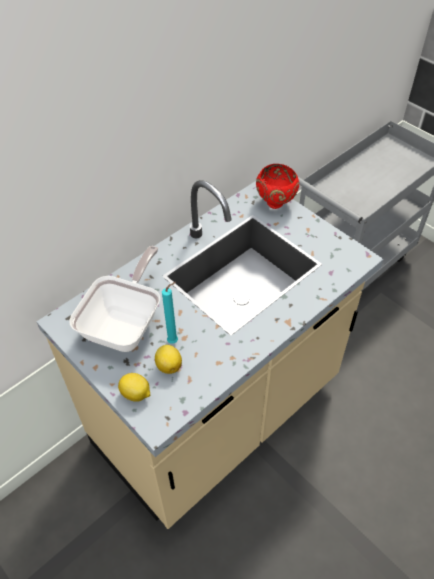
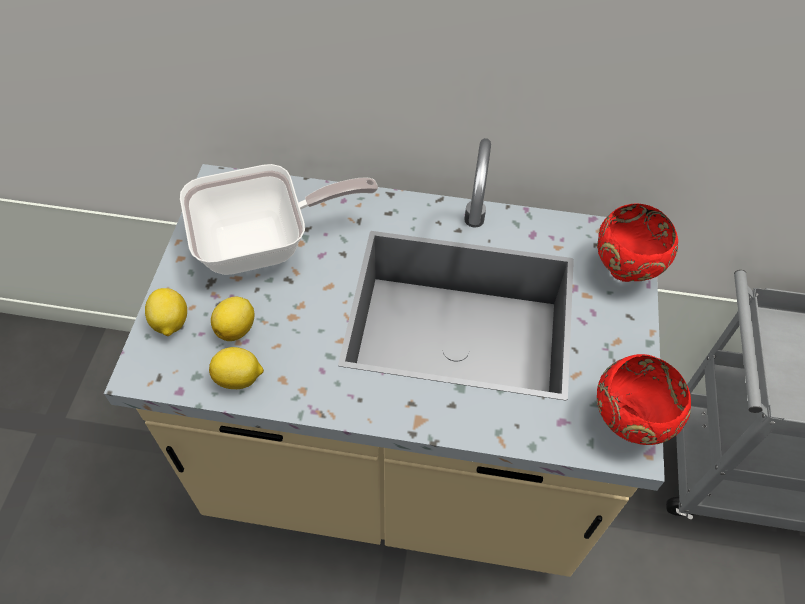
camera: 50 degrees right, 5 degrees up
turquoise candle [162,282,178,344] -> none
none -> lemon [209,347,264,389]
none -> red bowl [597,354,691,445]

